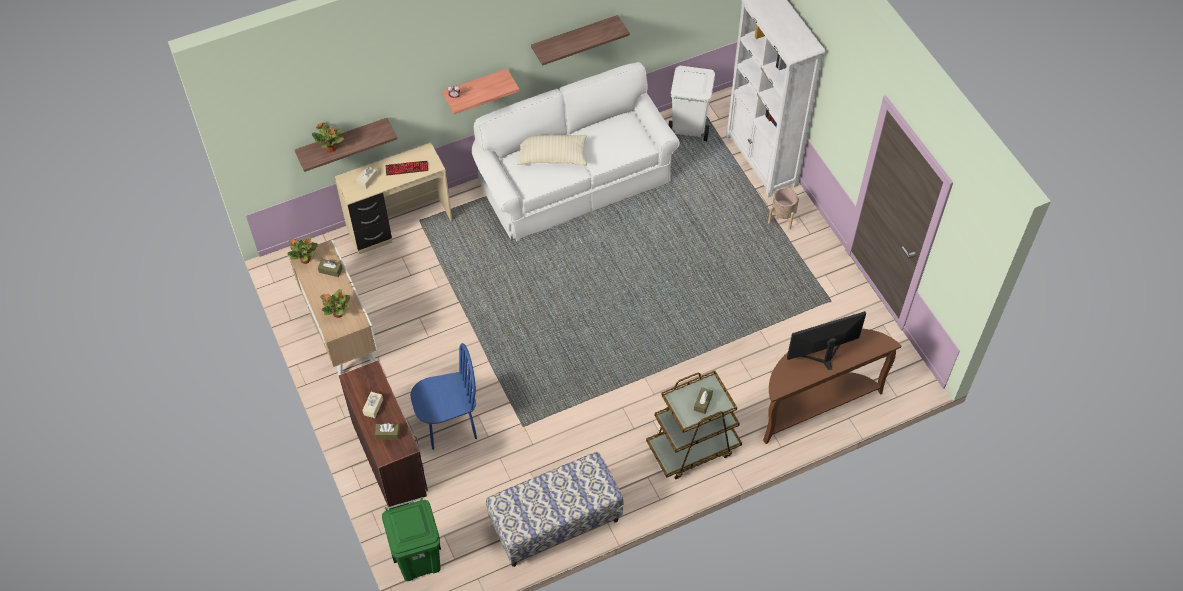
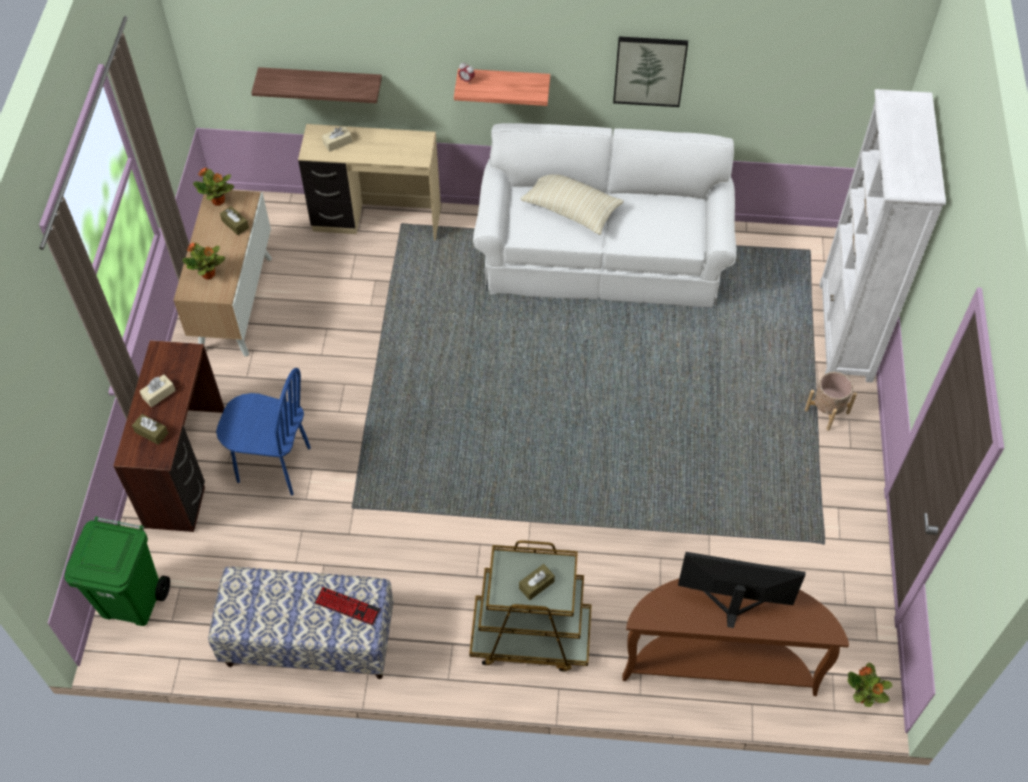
camera: 30 degrees right, 0 degrees up
potted plant [312,122,344,153] -> potted plant moved to [848,662,893,707]
keyboard [385,161,428,175] -> keyboard moved to [315,587,380,625]
shelf [531,15,630,66] -> picture [613,37,688,107]
white trash can [668,66,715,141] -> none

